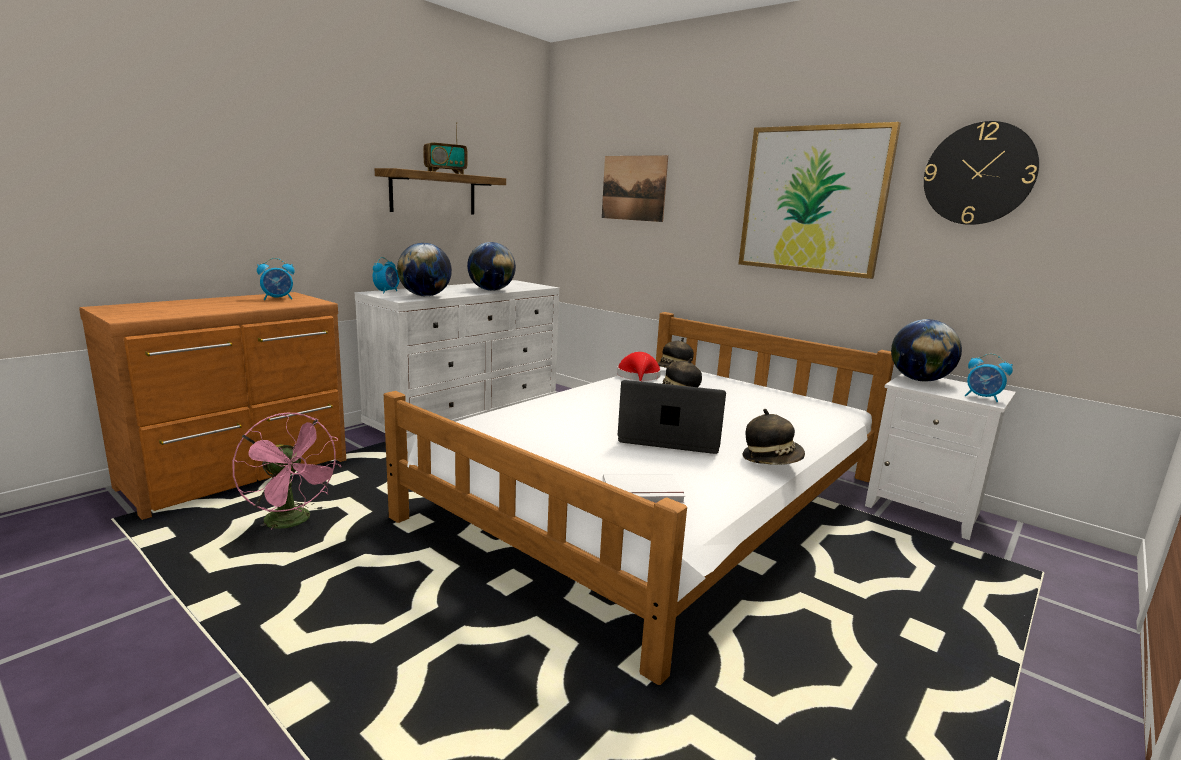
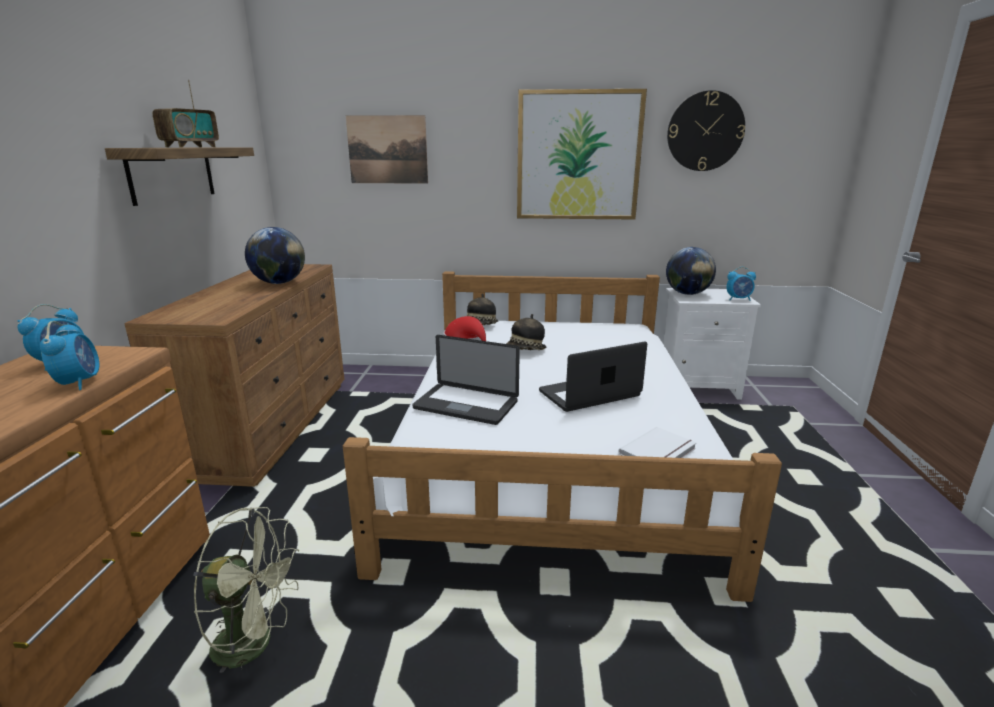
camera: 35 degrees left, 5 degrees up
pink fan [233,413,342,529] -> green fan [193,507,299,673]
white dresser [355,280,559,439] -> brown dresser [124,264,345,487]
alarm clock [373,257,399,293] -> alarm clock moved to [40,321,99,390]
globe [397,243,452,296] -> none
hat [743,409,805,465] -> none
none -> laptop [412,335,520,425]

